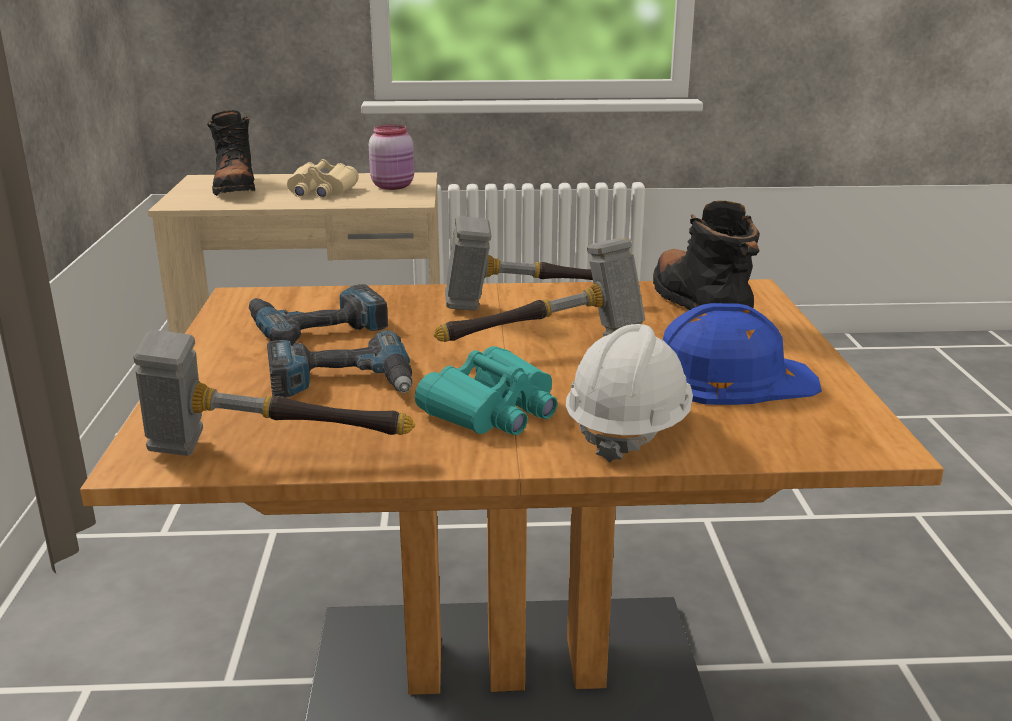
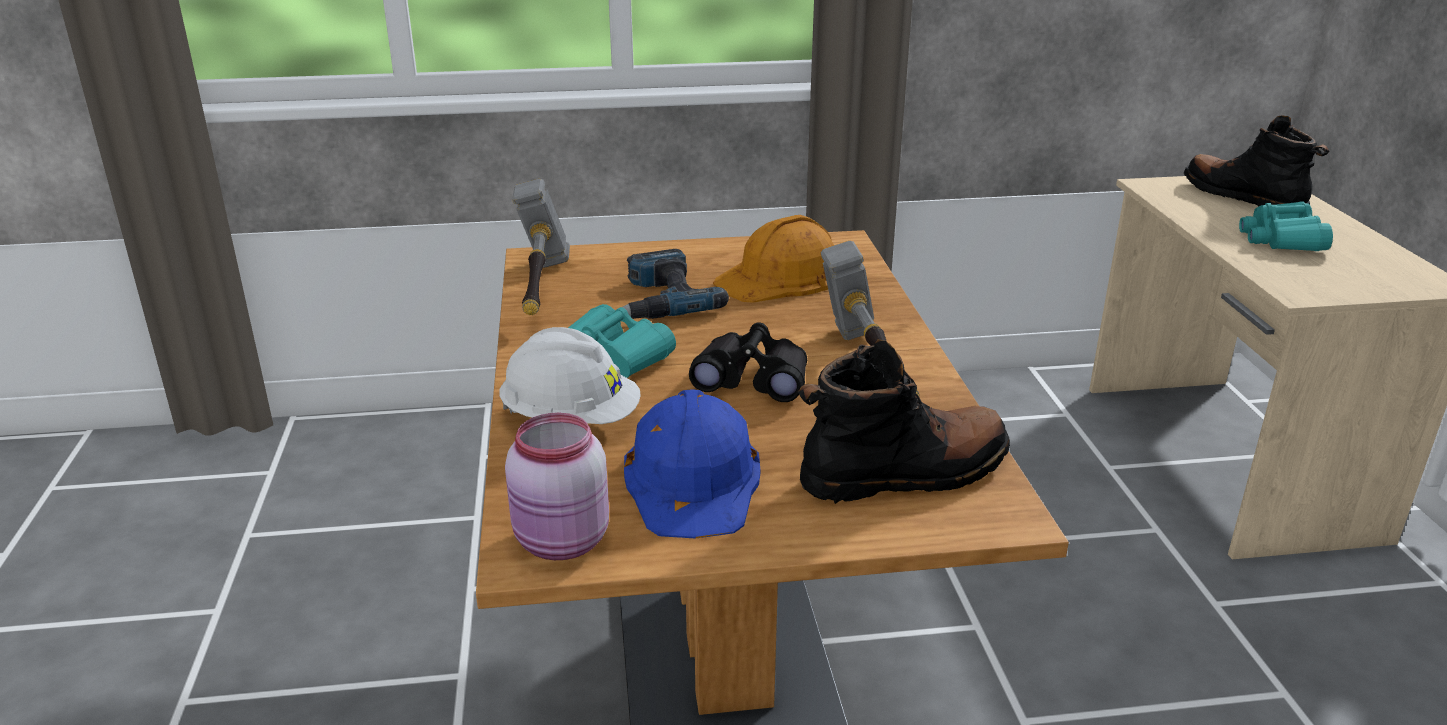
camera: 85 degrees right, 5 degrees up
black boot [207,110,255,196] -> black boot turned 75 degrees clockwise [1184,115,1329,206]
power drill [249,284,388,346] -> orange hard hat [713,215,834,303]
beige binoculars [287,159,359,198] -> turquoise binoculars [1239,201,1333,251]
pink jar [369,125,414,190] -> pink jar moved to [505,413,609,560]
hammer [434,238,645,342] -> black binoculars [689,322,807,402]

